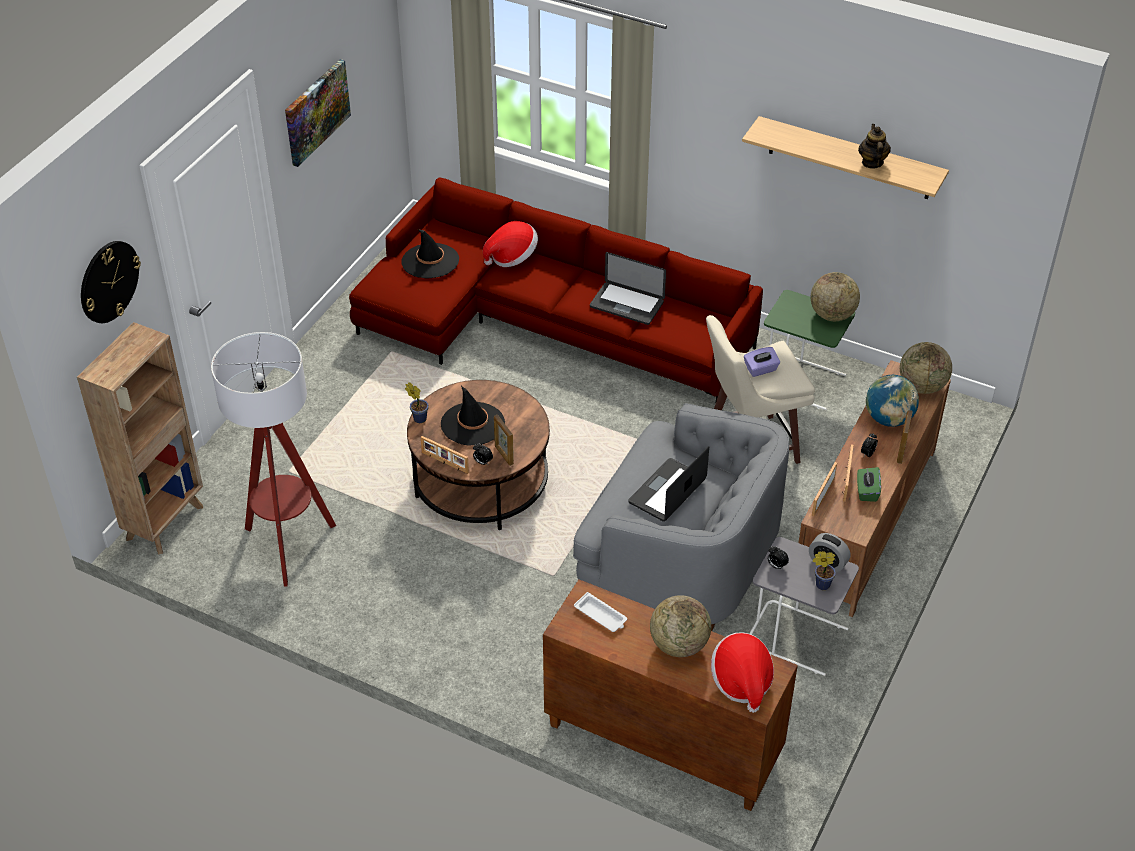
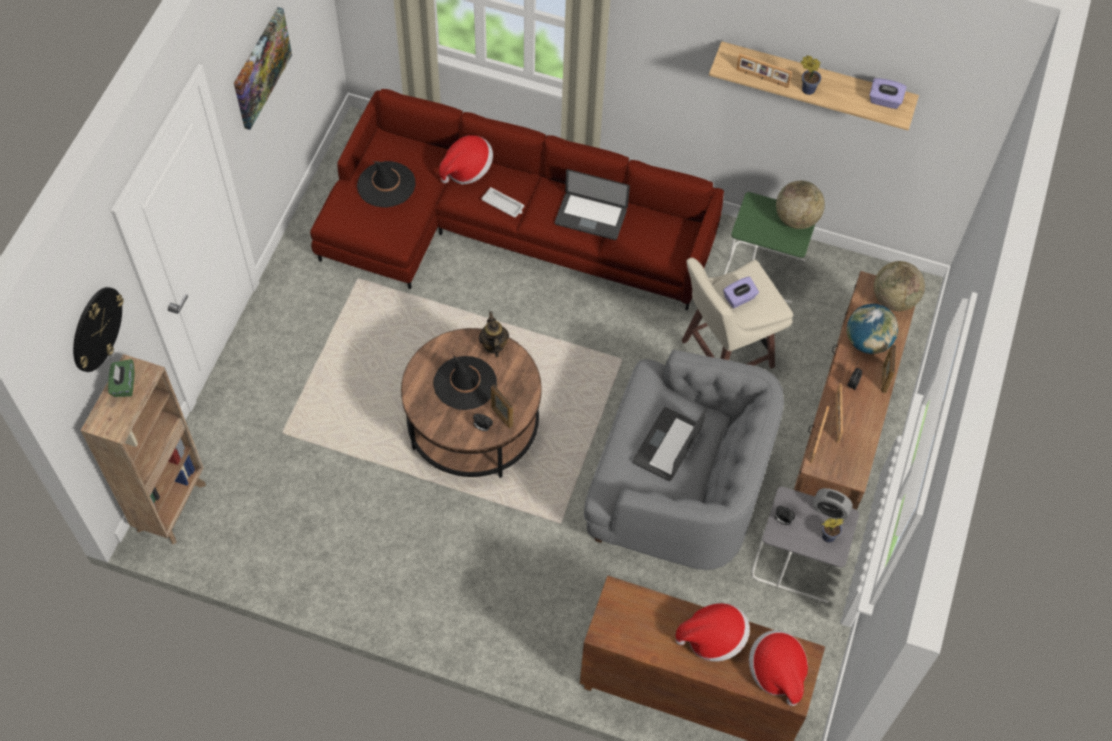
camera: 10 degrees left, 15 degrees up
floor lamp [211,332,336,587] -> none
potted plant [405,382,429,423] -> potted plant moved to [801,55,821,95]
picture frame [421,436,469,474] -> picture frame moved to [736,54,792,88]
white tray [574,592,627,632] -> white tray moved to [481,187,524,217]
globe [650,595,711,657] -> hat [676,603,750,662]
green tissue box [857,467,881,502] -> green tissue box moved to [108,359,134,397]
teapot [858,124,891,169] -> teapot moved to [478,312,509,357]
none -> purple tissue box [869,78,907,109]

